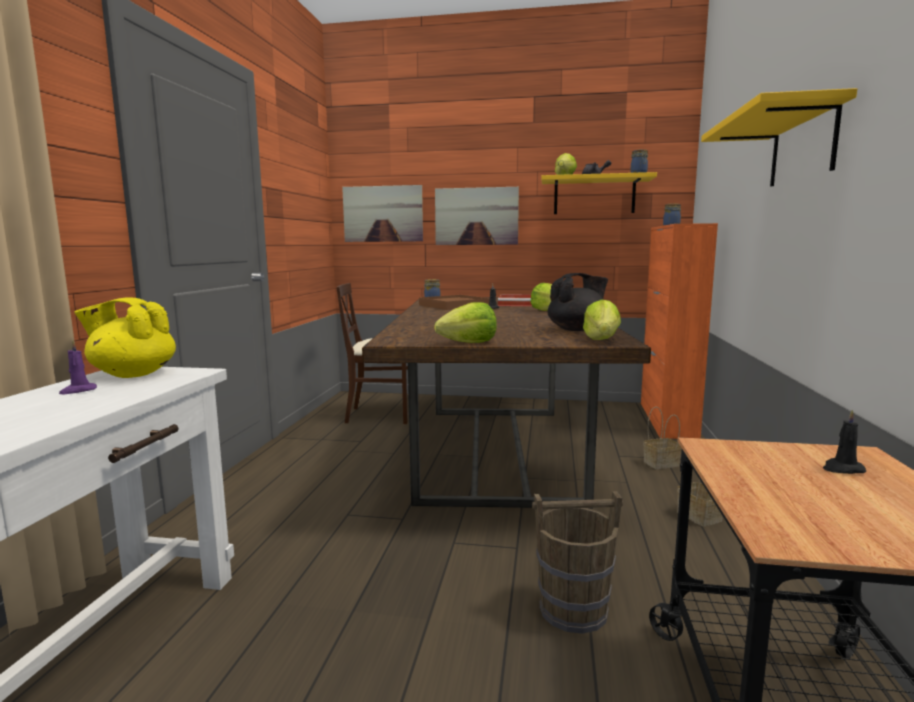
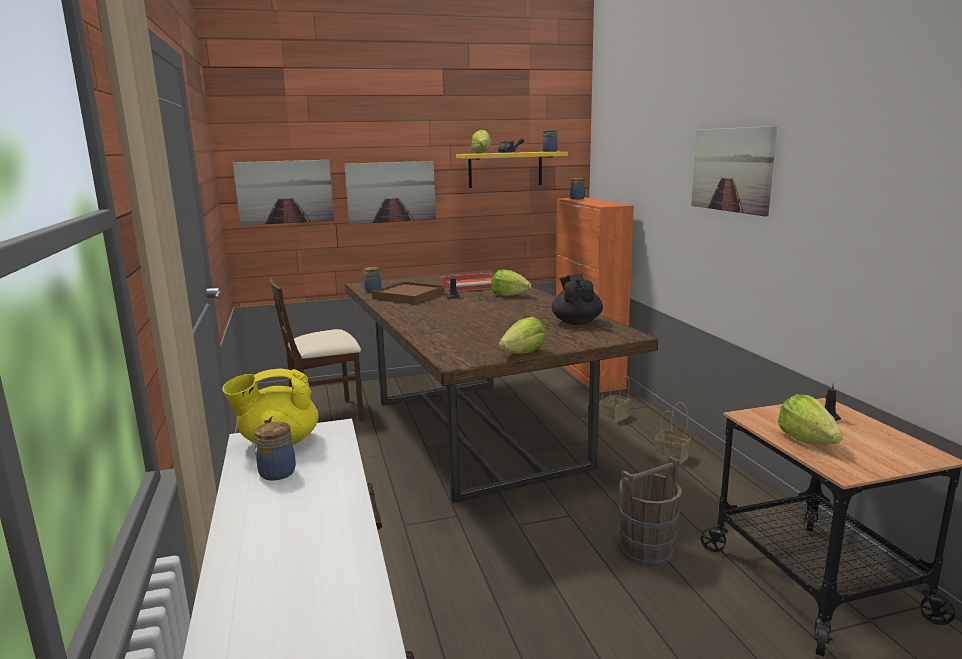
camera: 25 degrees left, 5 degrees up
purple candle [59,340,97,394] -> jar [253,422,296,481]
black teapot [548,273,608,331] -> black teapot turned 45 degrees counterclockwise [552,274,603,325]
lettuce [583,299,621,340] -> lettuce moved to [778,394,842,445]
yellow shelf [701,88,857,187] -> picture [691,126,777,216]

